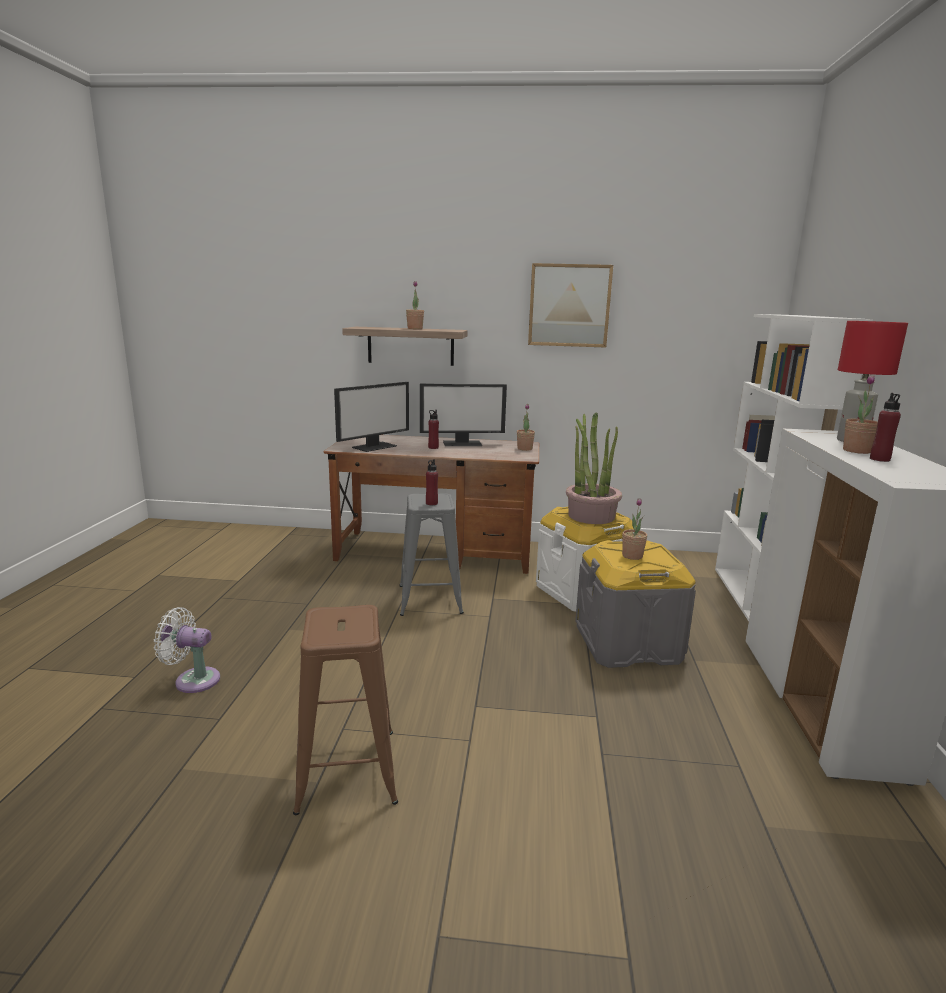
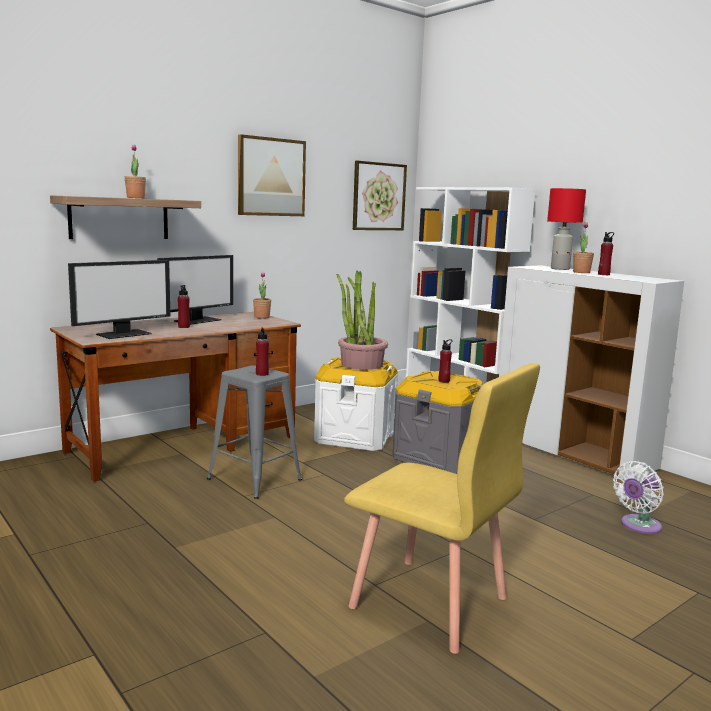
camera: 45 degrees left, 5 degrees down
white fan [154,607,220,693] -> white fan moved to [613,461,664,534]
brown stool [293,605,398,815] -> yellow chair [344,363,540,654]
monitor [334,382,409,452] -> monitor turned 45 degrees clockwise [68,260,170,339]
potted plant [622,498,647,560] -> red bottle [439,339,452,382]
none -> picture [353,161,407,230]

